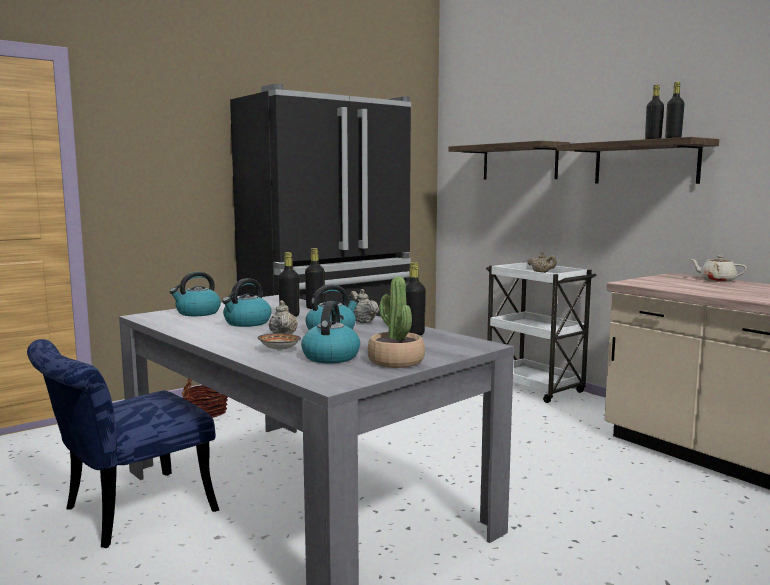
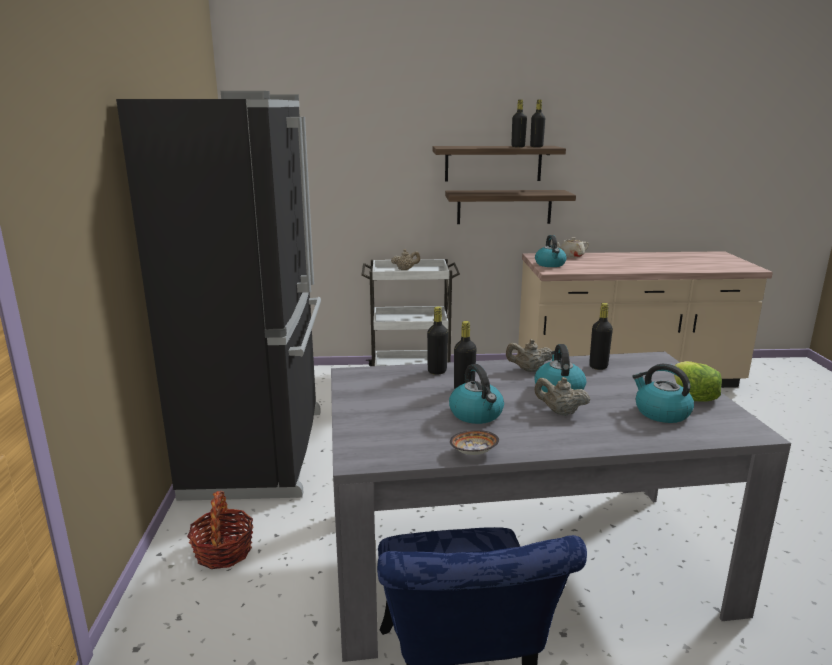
camera: 55 degrees left, 10 degrees up
kettle [170,272,221,316] -> kettle moved to [535,235,567,267]
bowl [258,333,301,351] -> bowl moved to [450,430,499,455]
potted plant [368,276,425,368] -> lettuce [674,361,722,402]
shelf [448,141,570,180] -> shelf moved to [445,190,576,224]

